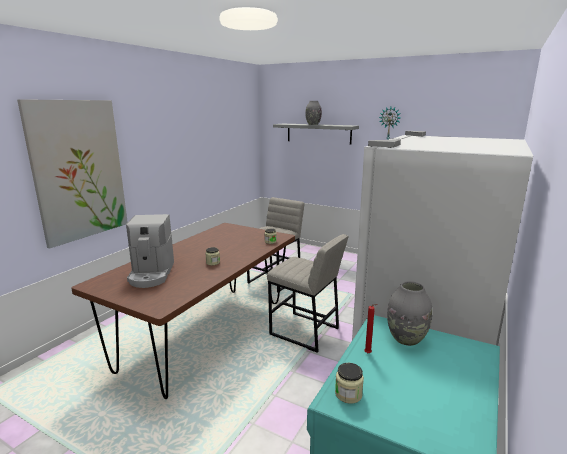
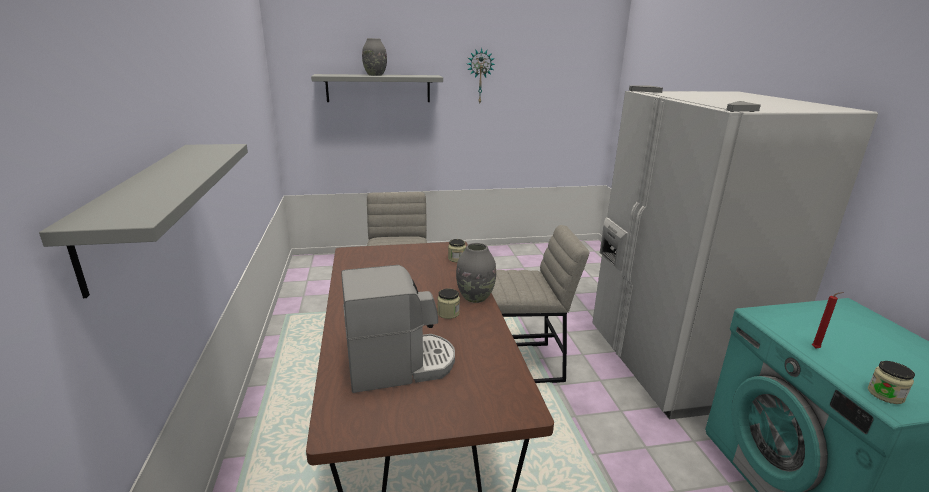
camera: 40 degrees left, 5 degrees up
picture [17,99,128,248] -> grey shelf [39,144,248,298]
coffee machine [126,214,174,288] -> coffee machine turned 60 degrees counterclockwise [341,265,455,393]
grey vase [387,281,432,346] -> grey vase moved to [456,243,496,303]

